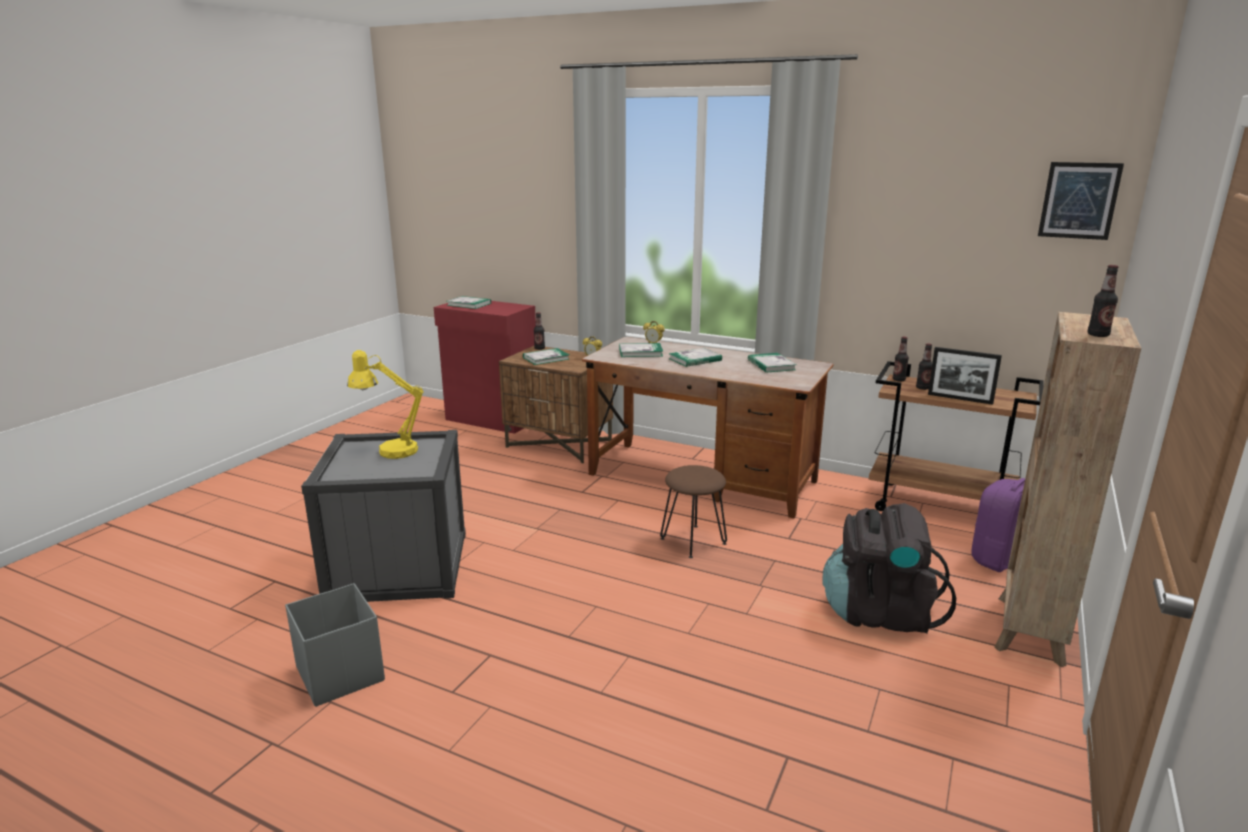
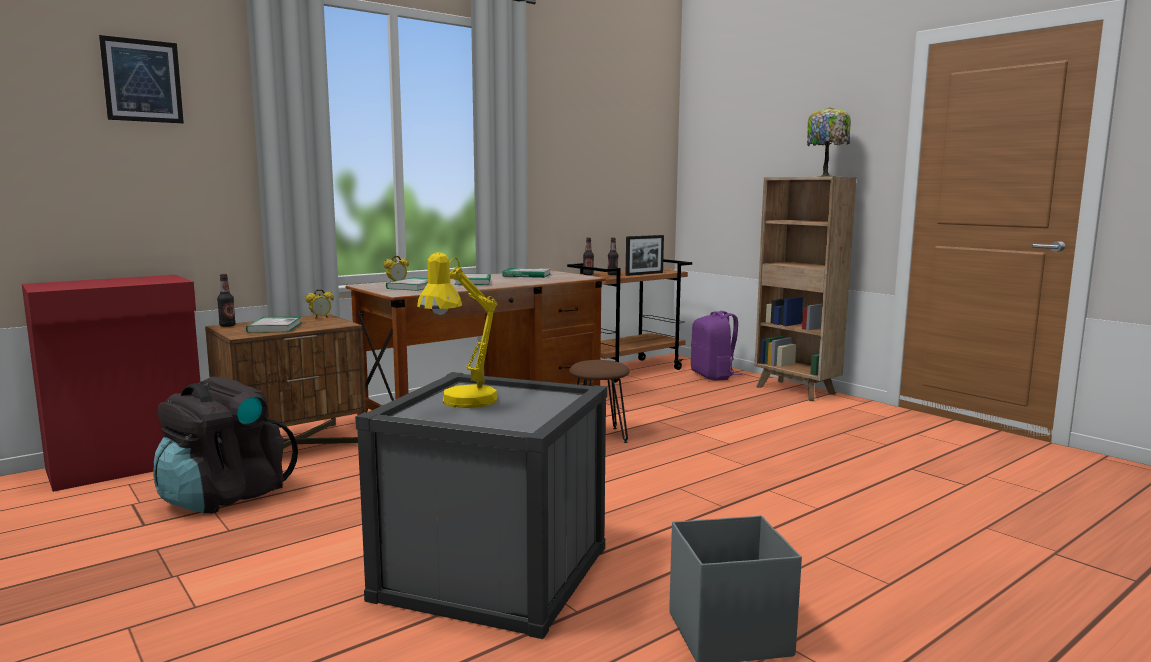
camera: 65 degrees left, 10 degrees down
book [446,296,491,309] -> none
black backpack [823,503,956,634] -> black backpack moved to [153,377,298,513]
picture [1038,162,1124,240] -> picture moved to [99,35,184,123]
bottle [1087,265,1119,337] -> table lamp [807,107,851,177]

